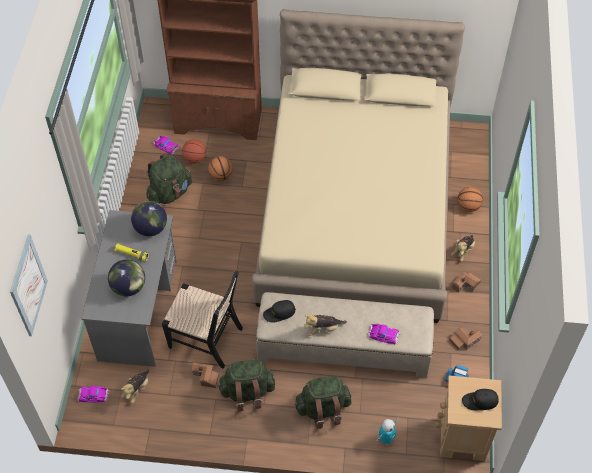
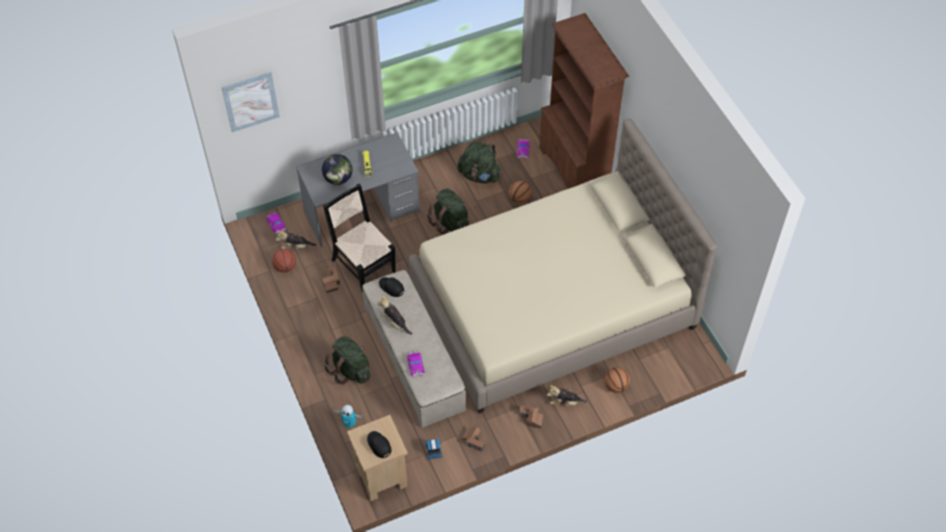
camera: 60 degrees right, 0 degrees up
globe [131,201,167,236] -> none
chair [162,271,243,369] -> chair turned 150 degrees clockwise [323,184,396,293]
basketball [182,139,206,164] -> basketball moved to [272,249,296,273]
green backpack [217,360,275,412] -> green backpack moved to [427,188,469,235]

